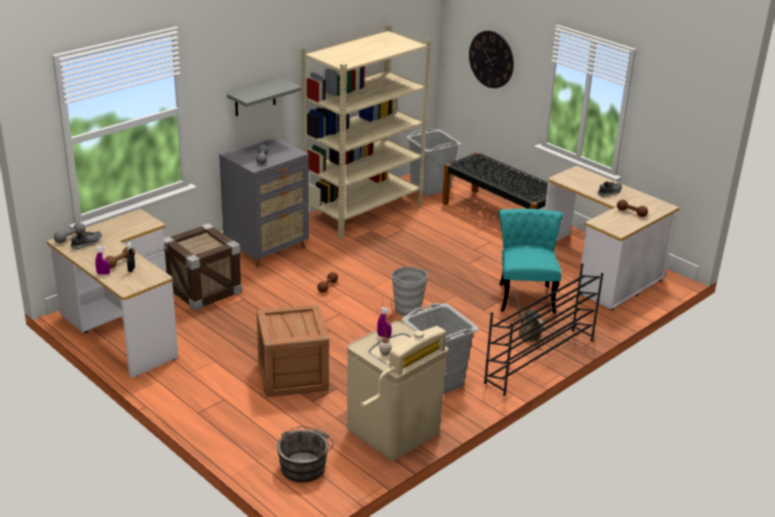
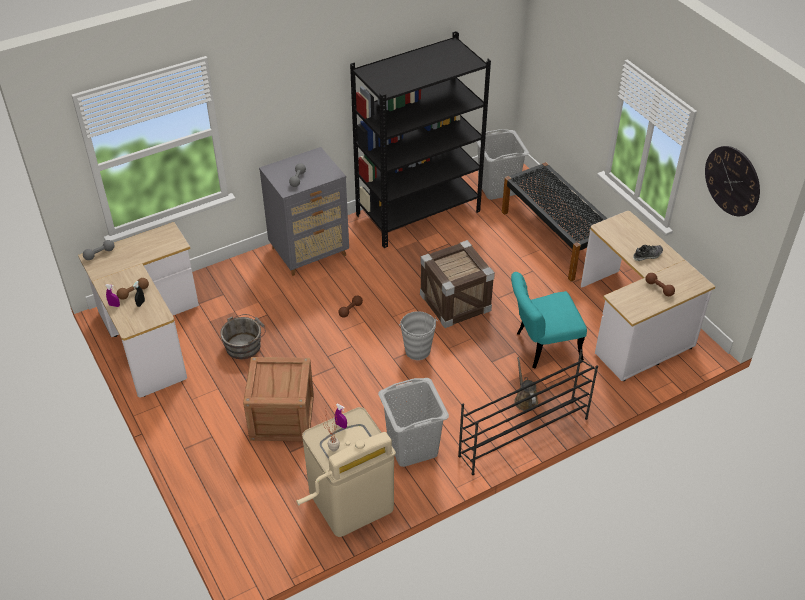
camera: 15 degrees right, 15 degrees up
shoe [70,231,102,250] -> none
crate [164,223,242,311] -> crate moved to [420,240,495,328]
grey shelf [227,78,302,116] -> none
grey bucket [277,426,334,482] -> grey bucket moved to [220,314,266,359]
beige bookcase [301,25,431,239] -> black bookcase [350,31,491,248]
wall clock [469,31,514,88] -> wall clock moved to [705,146,760,216]
turquoise chair [498,209,563,314] -> turquoise chair turned 120 degrees counterclockwise [511,272,587,369]

